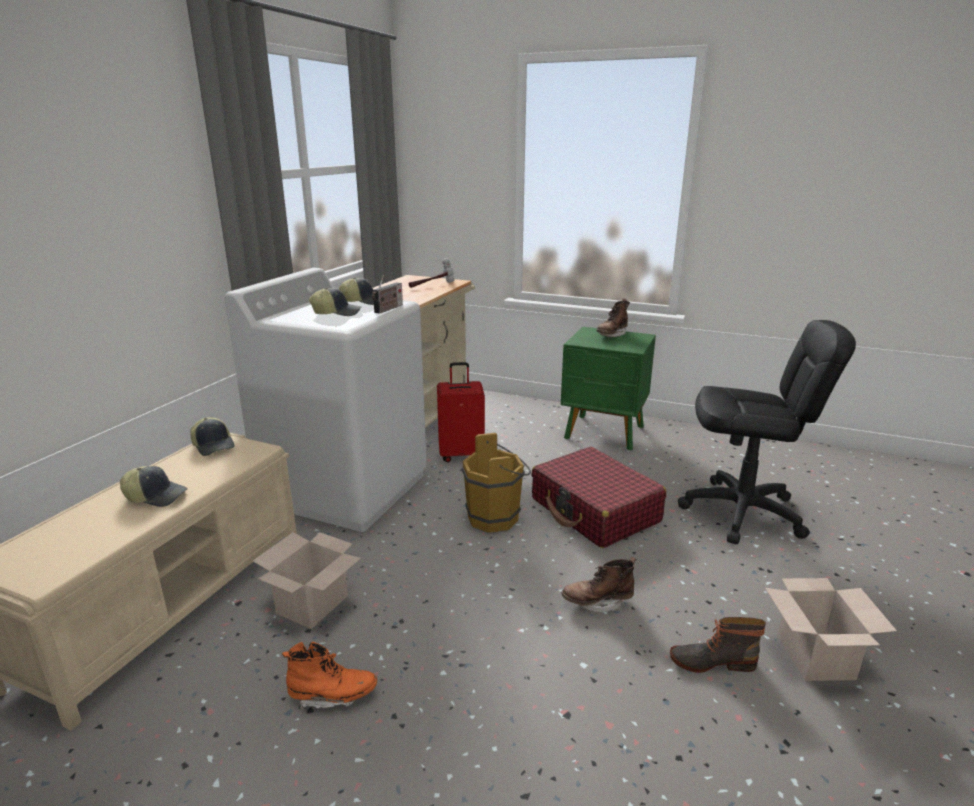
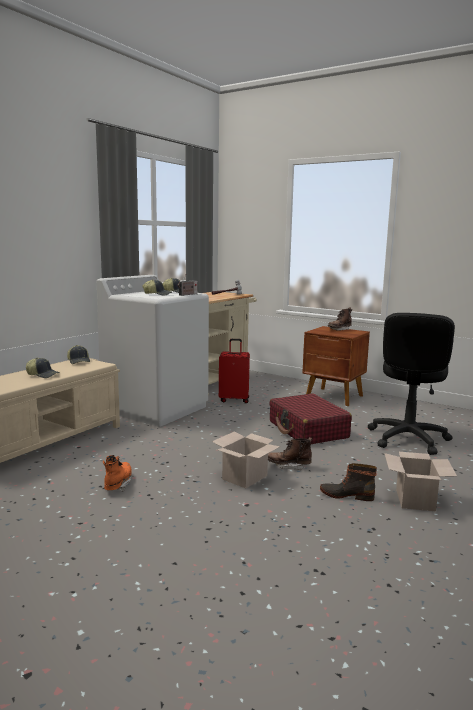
camera: 10 degrees right, 10 degrees down
cardboard box [253,532,361,629] -> cardboard box moved to [212,431,280,488]
orange boot [282,642,377,711] -> orange boot turned 90 degrees counterclockwise [103,455,133,492]
brown bucket [462,433,531,533] -> none
green nightstand [561,327,656,451] -> brown nightstand [303,326,370,406]
black office chair [678,320,856,544] -> black office chair turned 90 degrees clockwise [368,313,455,455]

